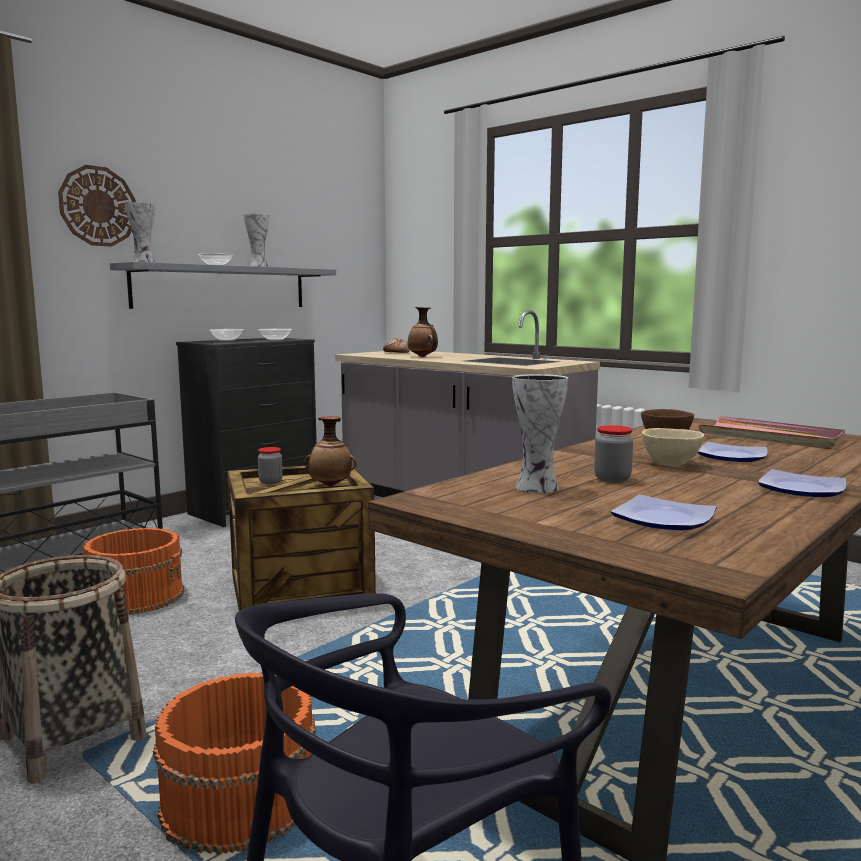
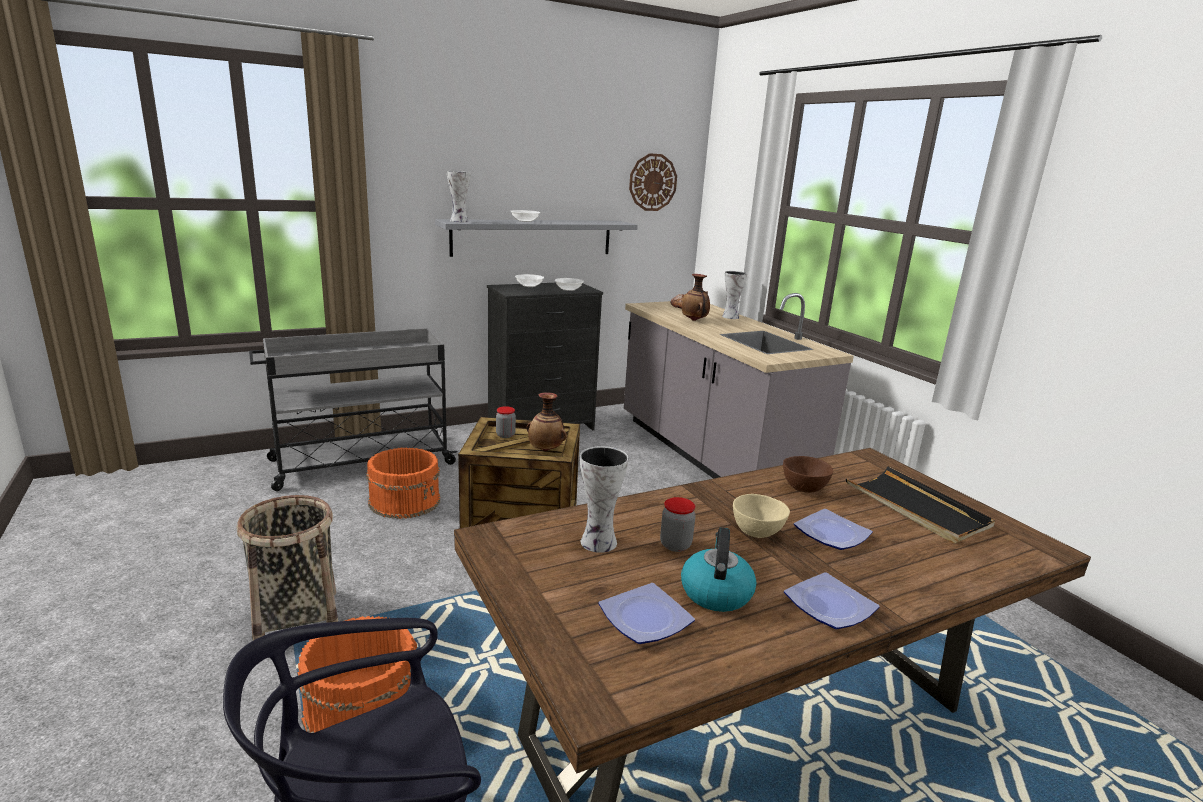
camera: 20 degrees right, 10 degrees up
wall clock [58,165,136,247] -> wall clock moved to [629,153,677,211]
vase [244,214,269,267] -> vase moved to [722,271,747,319]
pink tray [699,416,845,449] -> black tray [846,466,995,543]
none -> kettle [681,527,756,612]

